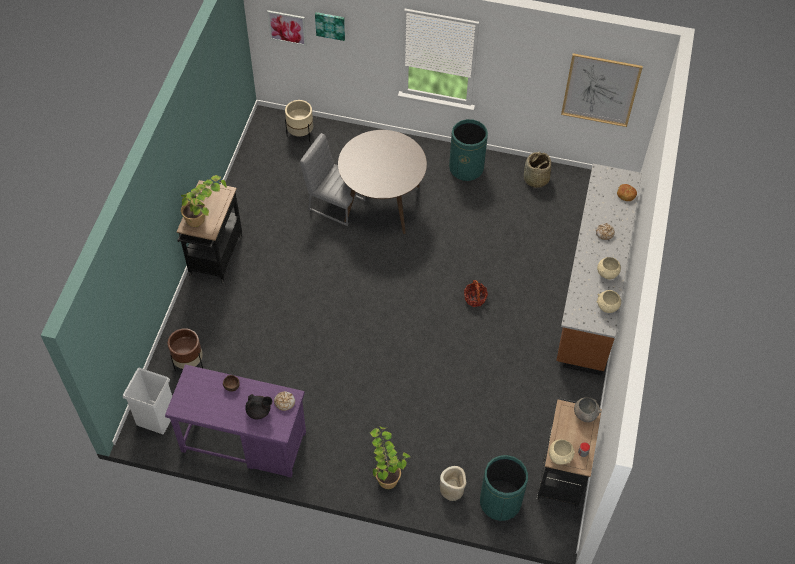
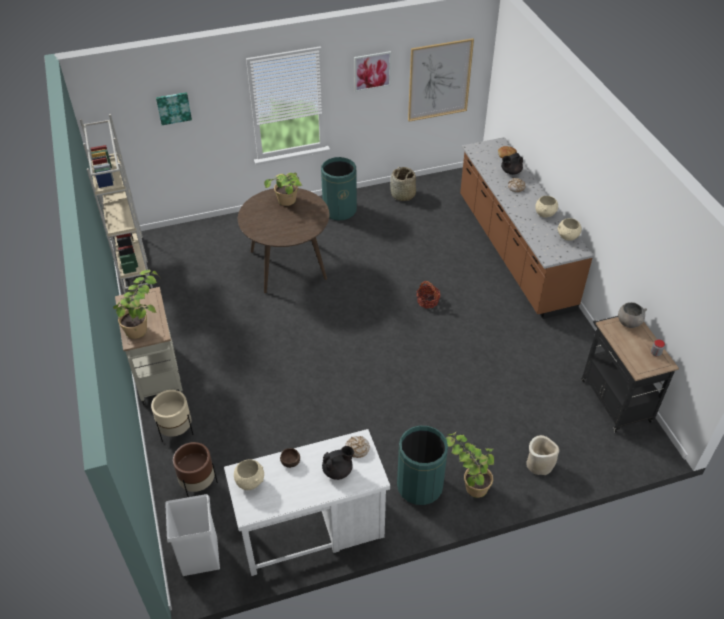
camera: 30 degrees left, 10 degrees down
purple desk [165,364,306,478] -> white desk [224,429,390,576]
black cart [177,180,242,283] -> beige cart [115,287,183,405]
picture [267,10,307,46] -> picture moved to [354,51,391,92]
beige planter [285,100,313,142] -> beige planter moved to [151,390,193,442]
grey chair [300,133,366,226] -> none
green trash can [480,455,528,521] -> green trash can moved to [397,426,448,505]
beige bowl [549,439,575,465] -> beige bowl moved to [234,459,264,490]
none -> beige bookcase [80,114,153,294]
none -> potted plant [264,172,302,206]
none -> black teapot [501,152,523,175]

